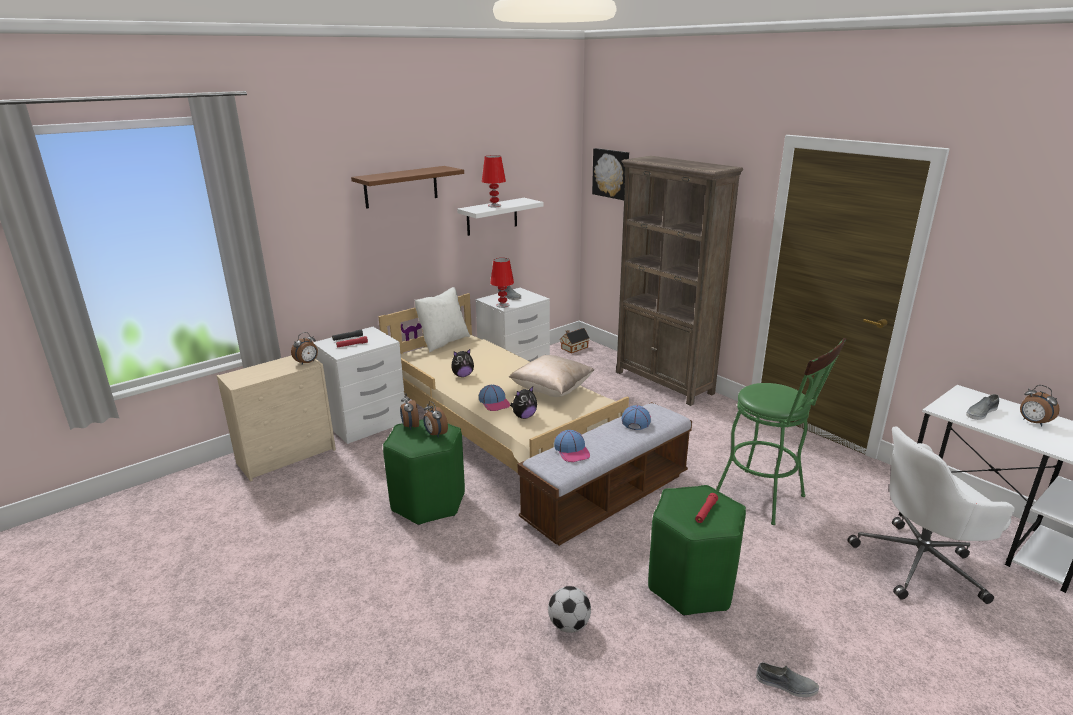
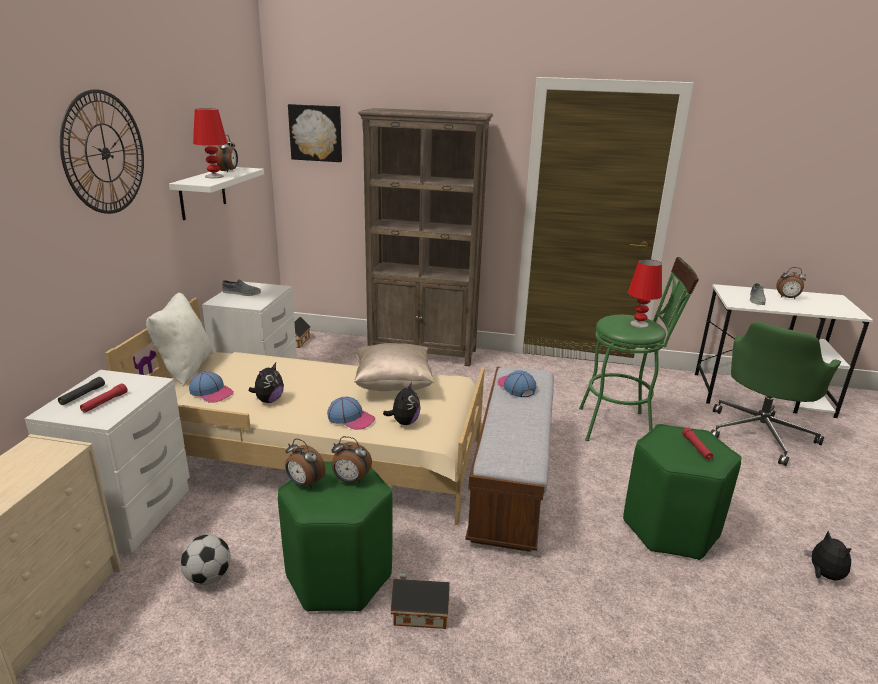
camera: 40 degrees left, 0 degrees up
alarm clock [291,332,318,365] -> alarm clock moved to [216,135,238,172]
brown shelf [351,166,464,209] -> wall clock [60,89,144,214]
red table lamp [490,258,514,308] -> red table lamp moved to [628,259,662,328]
football [548,586,591,633] -> football moved to [180,535,231,586]
cap [554,430,590,462] -> cap moved to [189,372,234,402]
grey shoe [756,662,819,697] -> plush toy [804,531,852,581]
white office chair [847,427,1015,604] -> green office chair [711,322,841,466]
none -> toy house [391,572,450,629]

